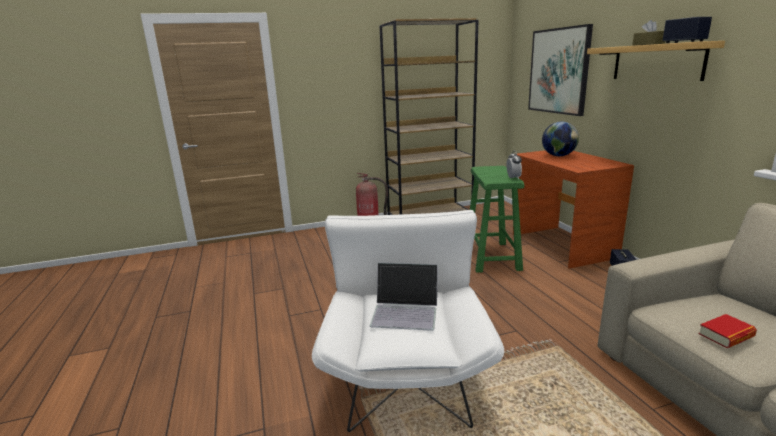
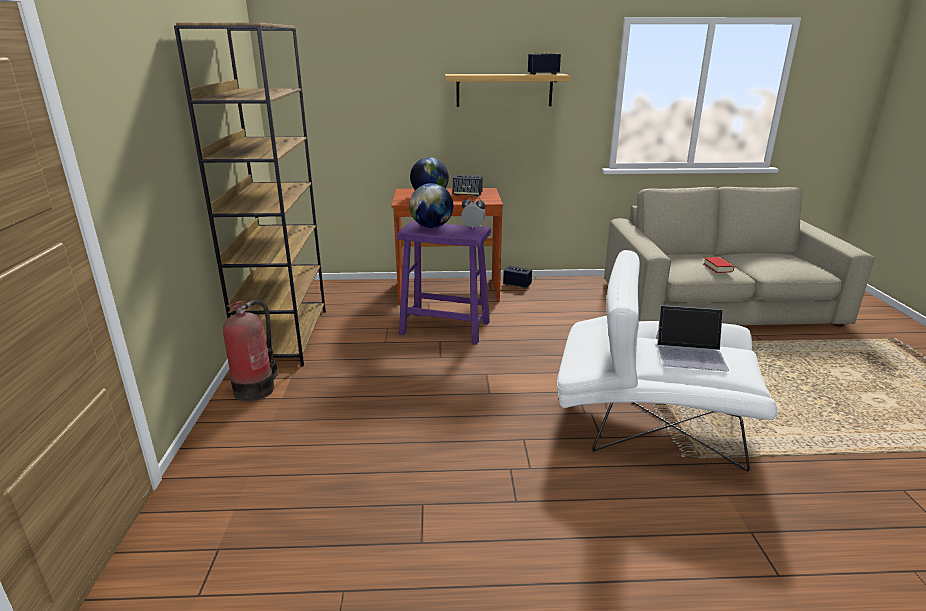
camera: 75 degrees left, 5 degrees up
laptop [370,263,438,331] -> laptop turned 75 degrees clockwise [656,305,729,371]
green stool [470,166,524,273] -> purple stool [397,221,491,345]
picture [528,24,593,116] -> none
brown tissue box [633,20,666,46] -> none
none -> globe [409,183,453,228]
none -> speaker [453,175,483,197]

